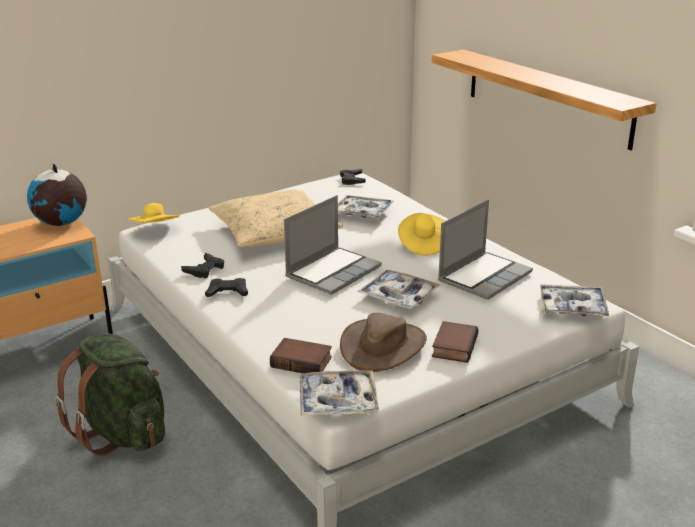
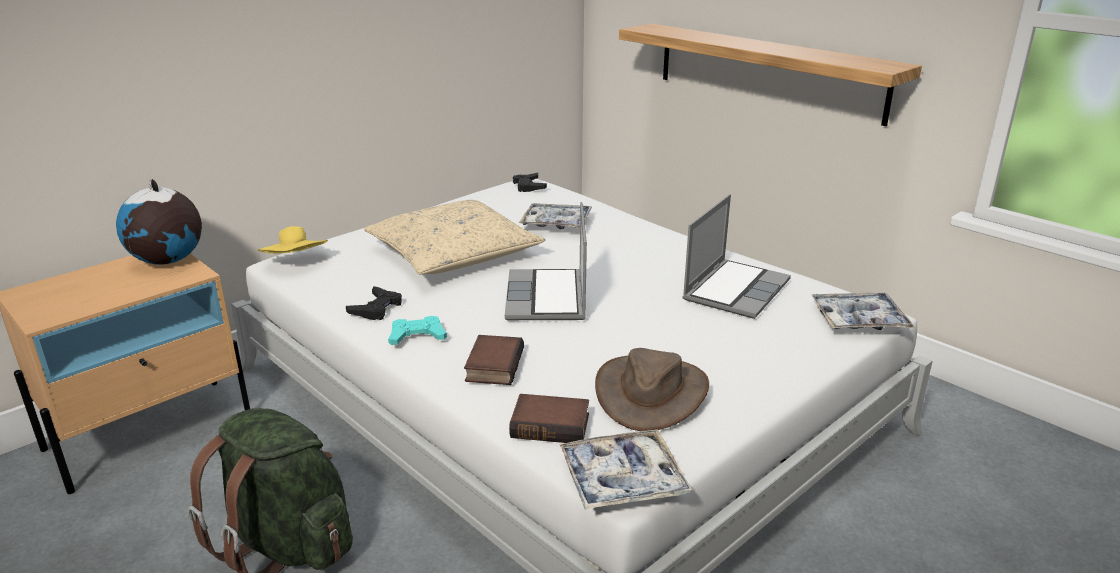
camera: 10 degrees left, 0 degrees up
black game controller [205,278,248,297] -> turquoise game controller [388,316,447,345]
laptop [284,195,382,295] -> laptop turned 150 degrees clockwise [505,202,587,320]
tray [358,270,440,309] -> none
yellow hat [398,213,445,256] -> none
book [432,321,478,363] -> book moved to [464,335,524,385]

